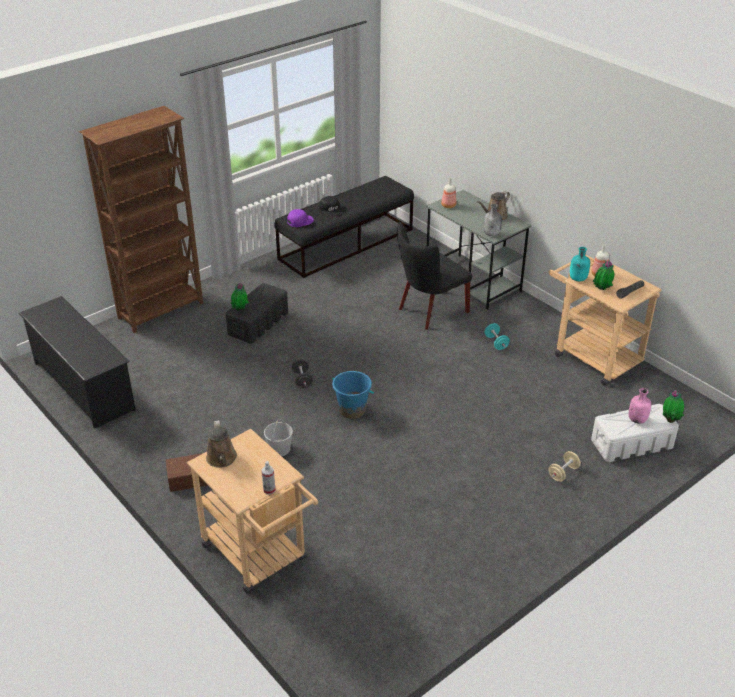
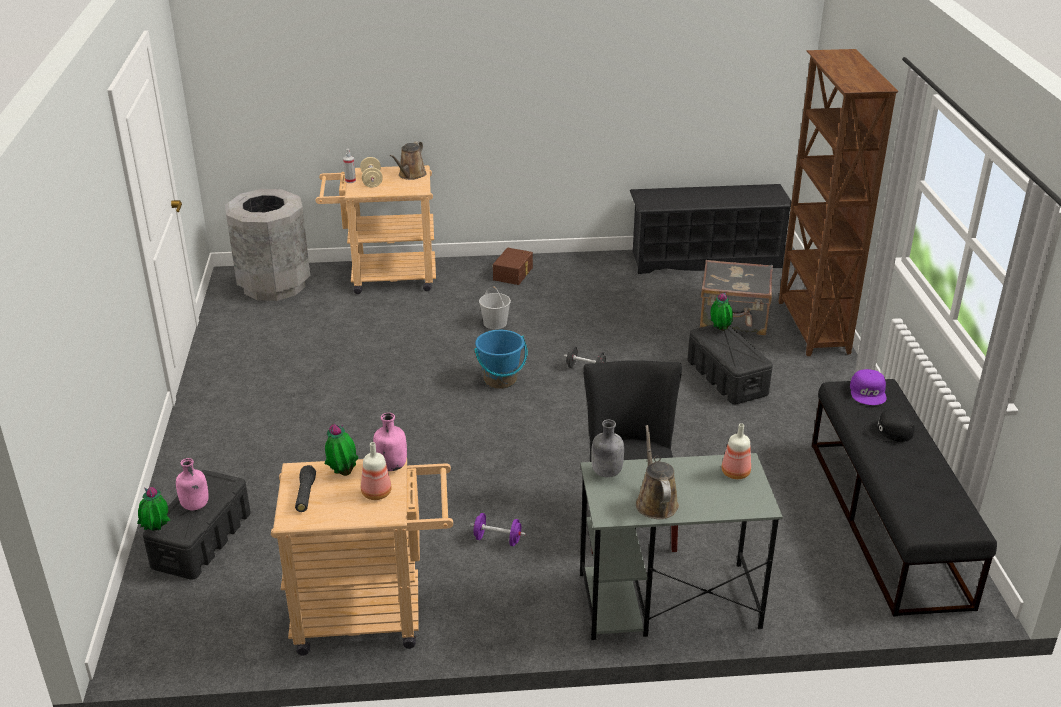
camera: 125 degrees right, 5 degrees down
brown watering can [206,420,237,468] -> brown watering can turned 90 degrees counterclockwise [390,141,427,180]
turquoise dumbbell [485,323,510,350] -> purple dumbbell [470,513,526,546]
beige dumbbell [548,451,581,482] -> beige dumbbell moved to [360,157,383,187]
turquoise bottle [570,247,590,281] -> pink bottle [373,413,407,471]
white storage box [591,404,679,462] -> black storage box [143,470,251,580]
none -> grey trash can [225,189,310,301]
none -> grey suitcase [700,260,773,335]

